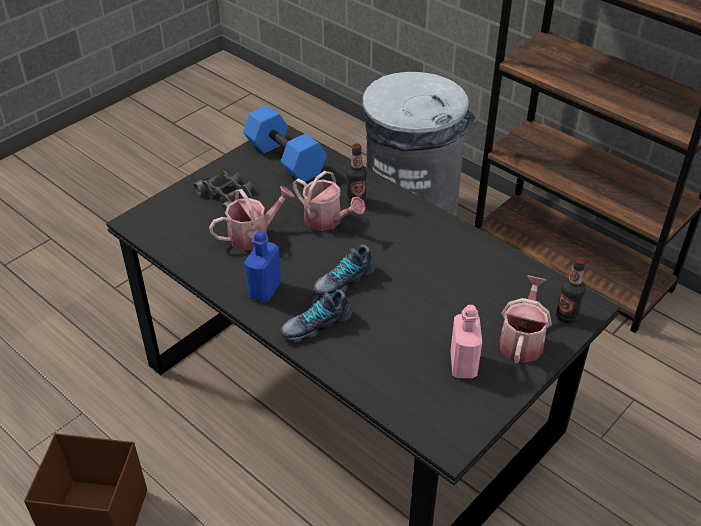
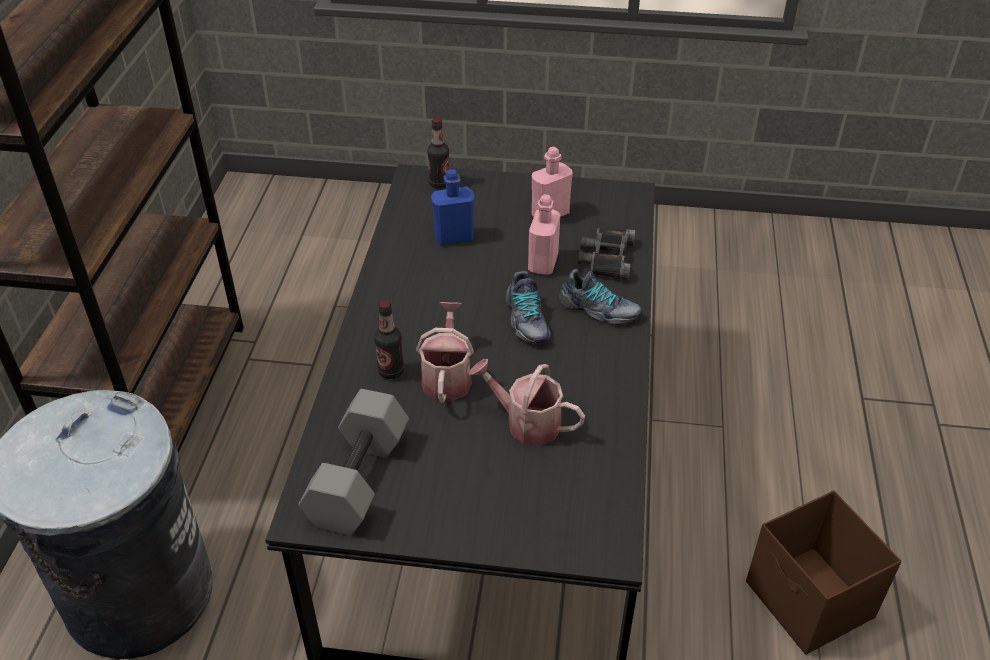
camera: 125 degrees left, 0 degrees up
black binoculars [193,171,255,213] -> black binoculars moved to [578,228,635,281]
blue dumbbell [243,106,327,182] -> grey dumbbell [298,389,409,536]
blue bottle [244,230,281,302] -> blue bottle moved to [431,169,475,245]
shoe [313,245,375,297] -> shoe turned 60 degrees clockwise [505,271,551,344]
watering can [499,275,552,363] -> none
none -> pink bottle [528,194,560,275]

